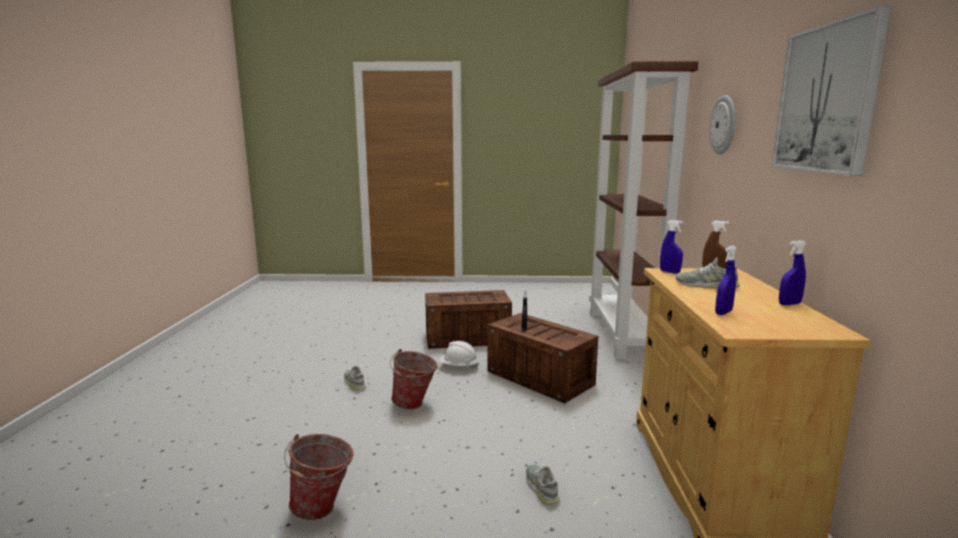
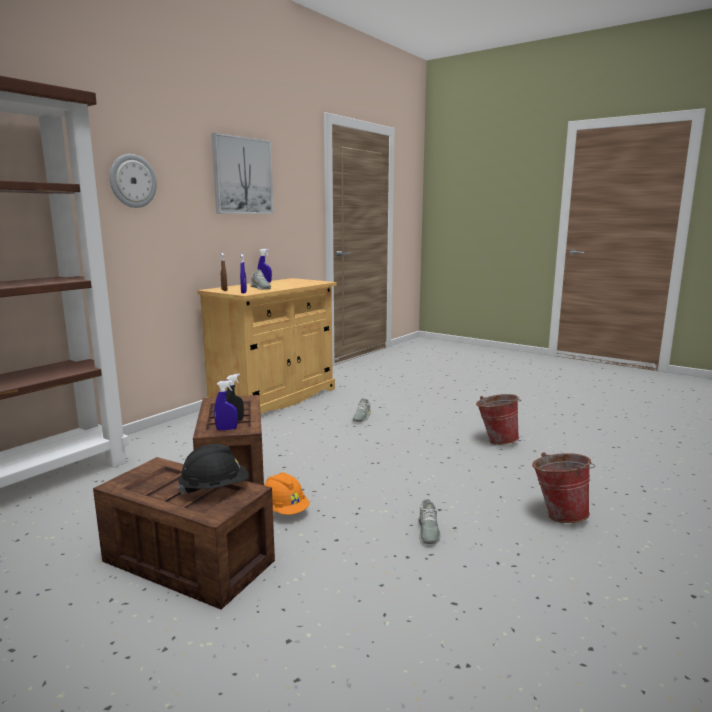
camera: 145 degrees left, 0 degrees up
bucket [390,349,438,409] -> bucket moved to [532,452,595,523]
white hard hat [439,341,479,368] -> orange hard hat [264,473,310,515]
blue spray bottle [715,246,737,315] -> blue spray bottle moved to [214,380,238,430]
none -> black hard hat [178,444,249,495]

